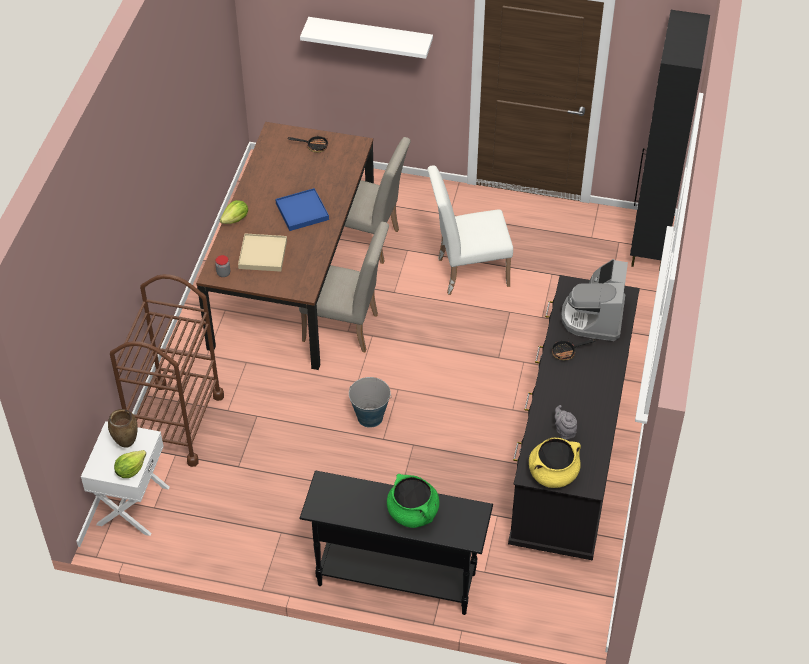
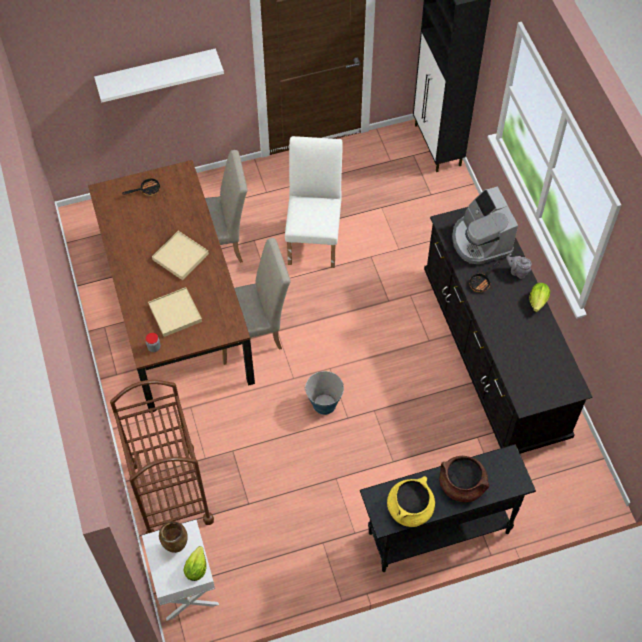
camera: 30 degrees left, 10 degrees up
lettuce [220,200,248,224] -> lettuce moved to [529,283,550,312]
blue tray [275,188,329,231] -> beige tray [152,231,209,280]
green cooking pot [387,474,439,528] -> brown cooking pot [439,456,489,502]
white chair [428,165,513,295] -> white chair turned 135 degrees clockwise [285,136,343,268]
yellow cooking pot [529,438,581,488] -> yellow cooking pot moved to [387,476,435,527]
grey teapot [555,405,577,440] -> grey teapot moved to [506,254,532,279]

